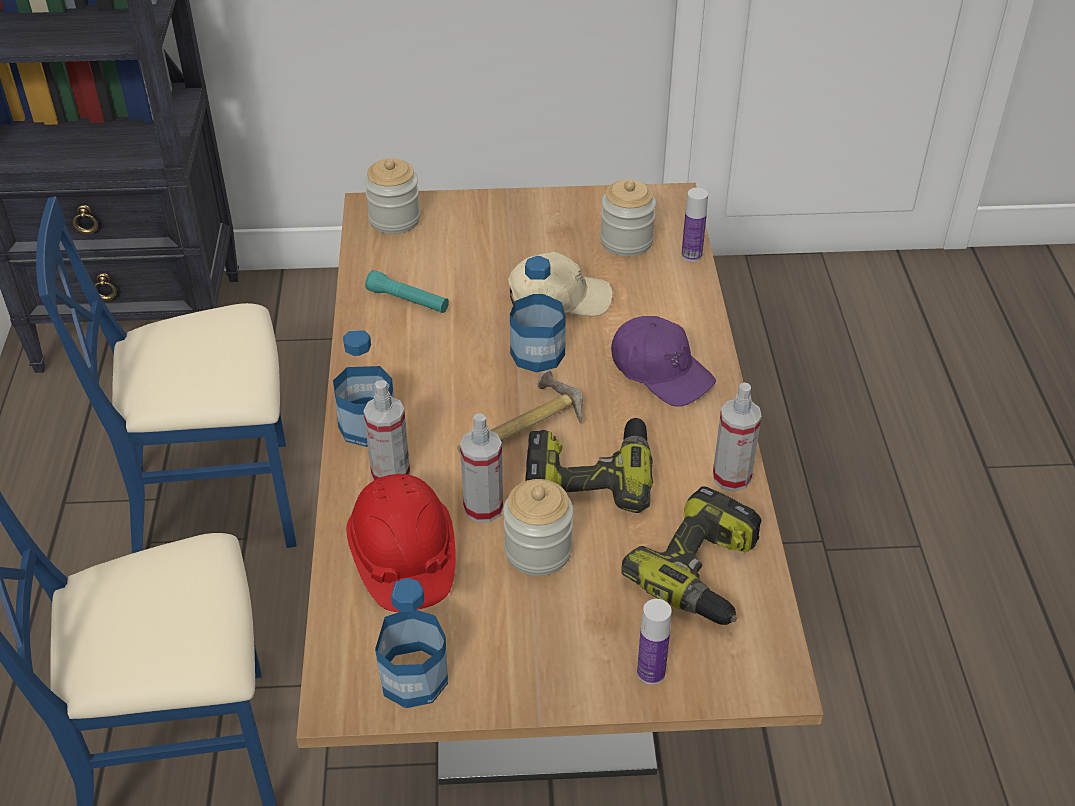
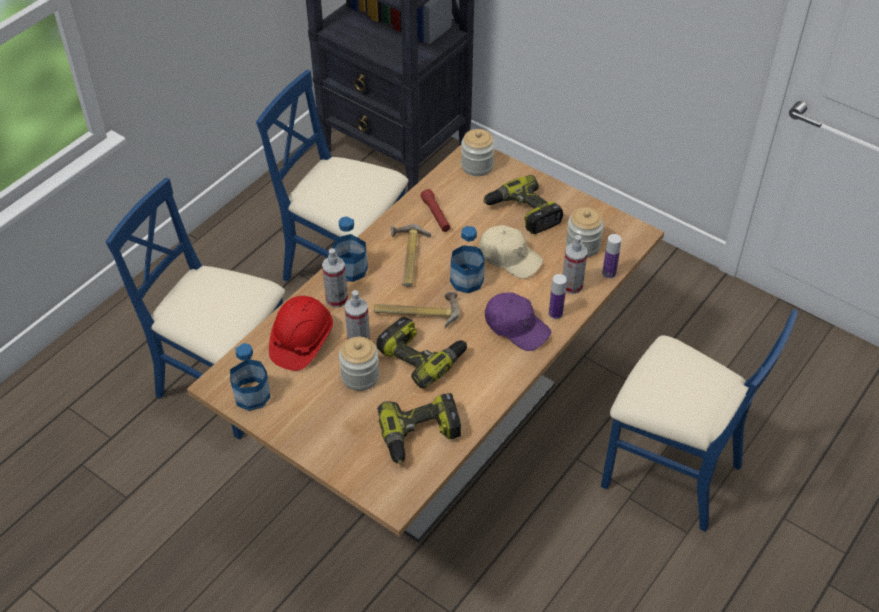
camera: 40 degrees right, 5 degrees up
turquoise flashlight [365,270,449,313] -> red flashlight [421,189,451,232]
purple cap [611,316,716,407] -> purple cap turned 45 degrees counterclockwise [485,292,551,351]
bottle [637,599,672,685] -> bottle moved to [549,274,567,319]
spray bottle [713,382,762,492] -> spray bottle moved to [563,235,587,294]
none -> hammer [391,224,431,287]
none -> power drill [483,175,563,234]
none -> blue chair [601,309,798,532]

